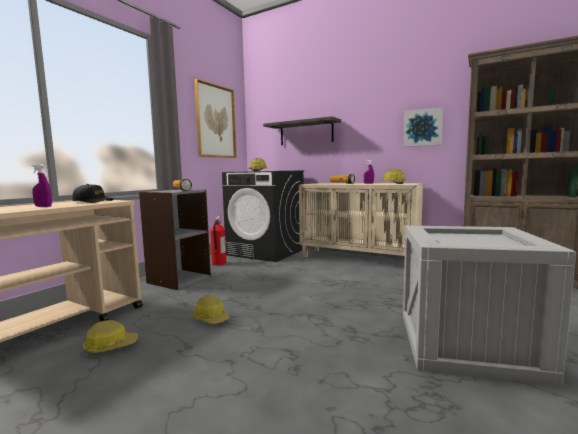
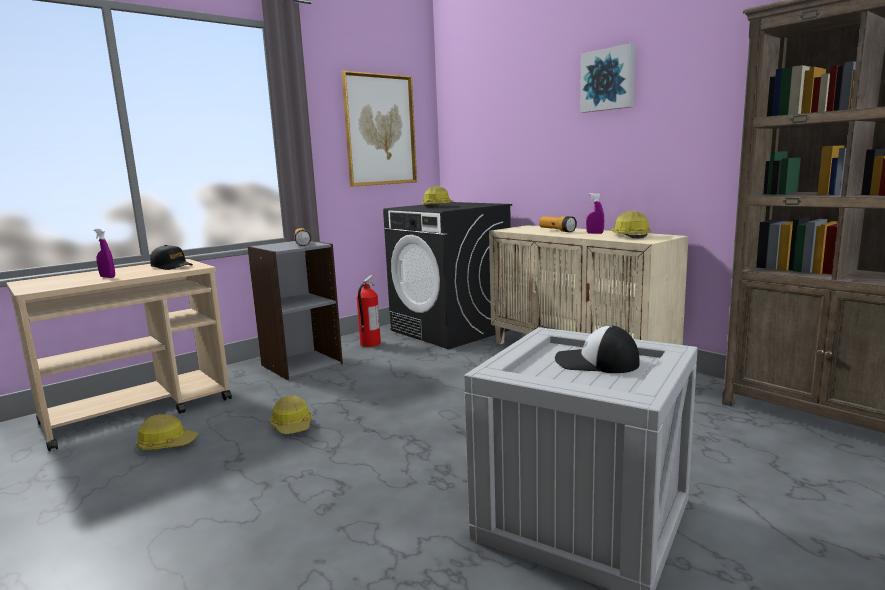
camera: 20 degrees right, 5 degrees up
shelf [263,116,341,145] -> none
picture [403,107,443,147] -> picture moved to [580,43,636,113]
none -> cap [555,326,640,373]

